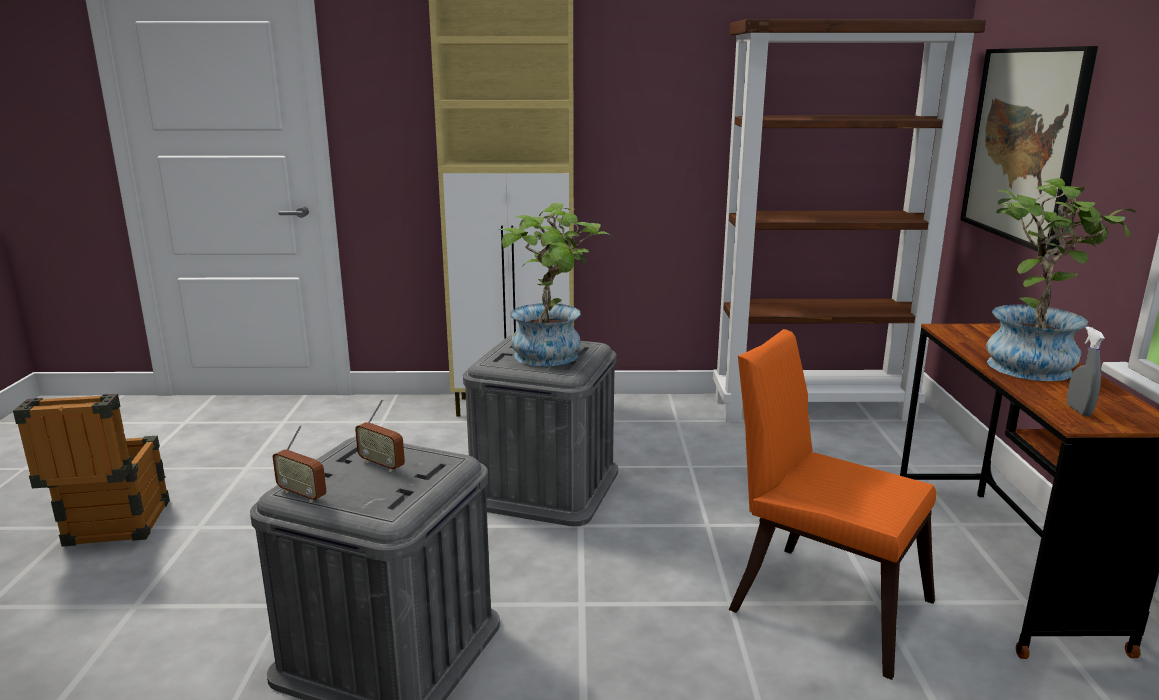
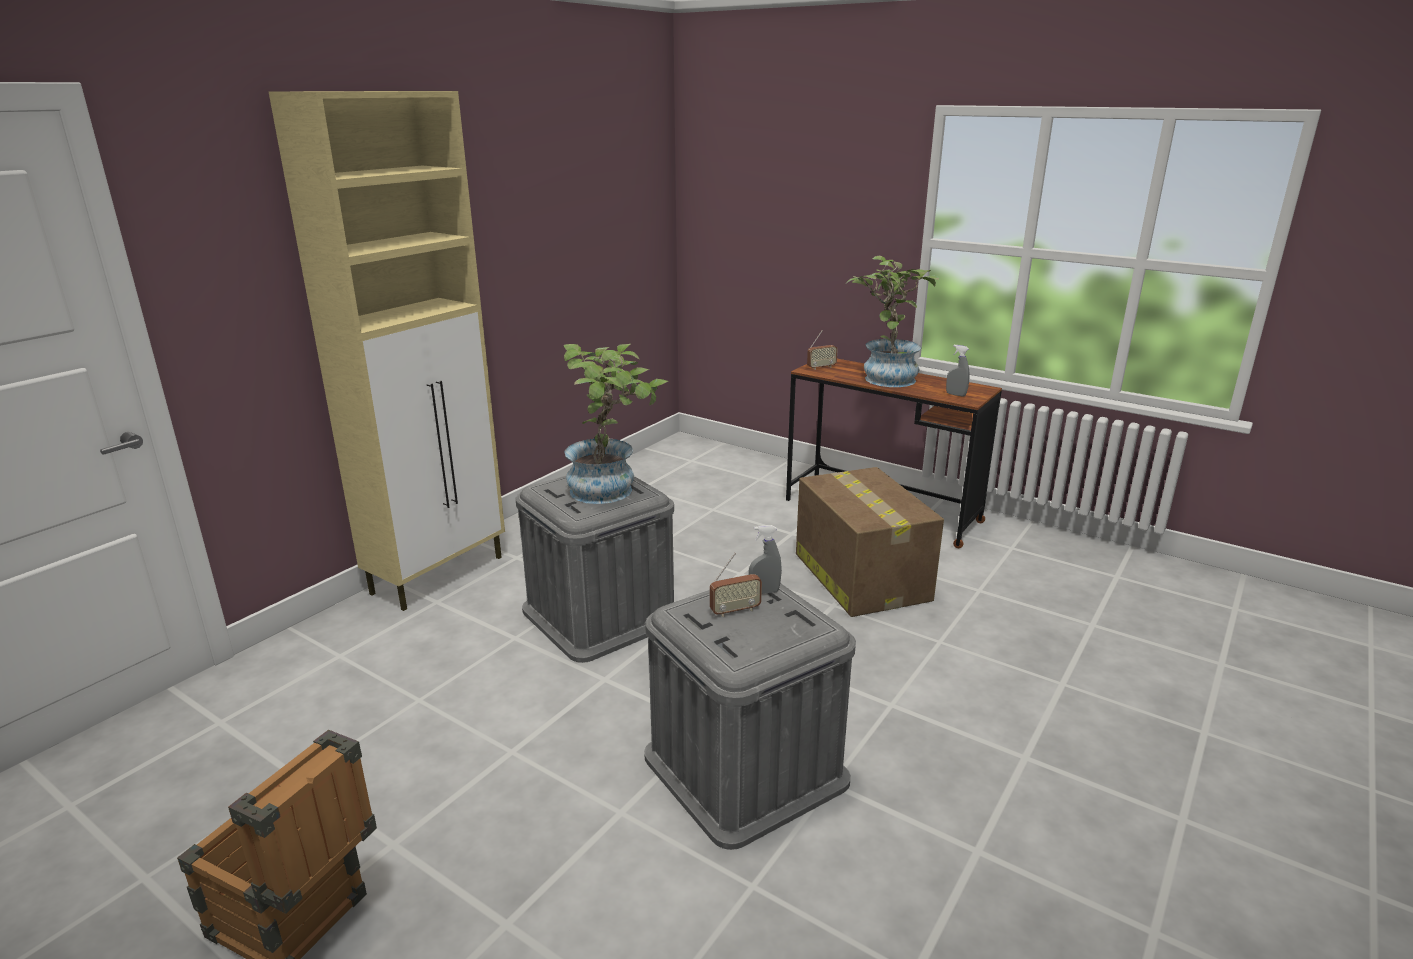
camera: 55 degrees left, 5 degrees up
radio [273,425,326,503] -> radio moved to [807,330,838,370]
brown bookcase [713,19,986,422] -> none
orange chair [729,329,937,680] -> cardboard box [796,467,944,617]
picture [960,46,1098,256] -> none
none -> grey spray bottle [749,525,782,594]

